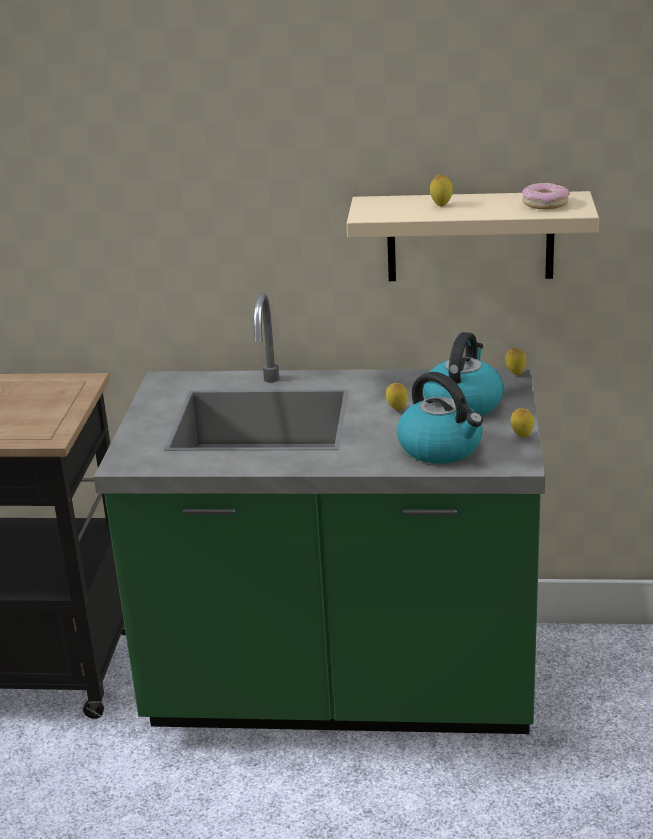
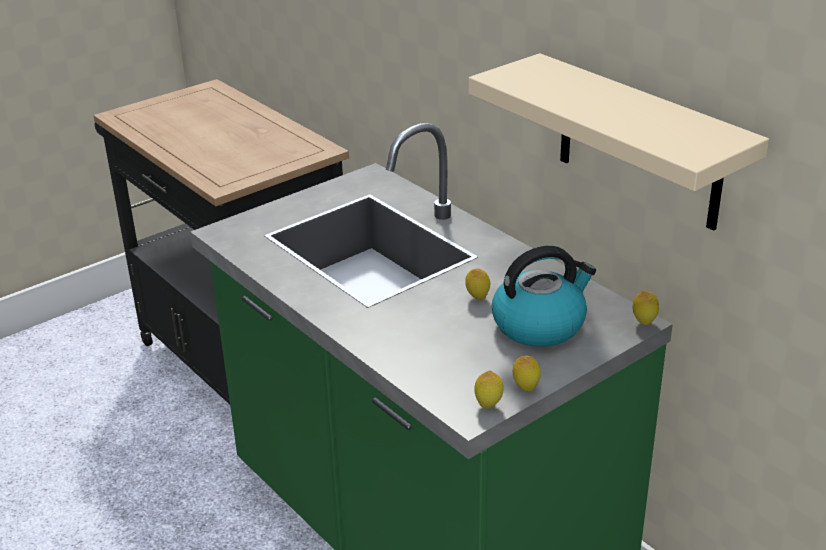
camera: 45 degrees right, 5 degrees up
kettle [397,372,483,464] -> none
lemon [430,174,453,206] -> lemon moved to [474,370,503,408]
donut [522,183,570,209] -> none

